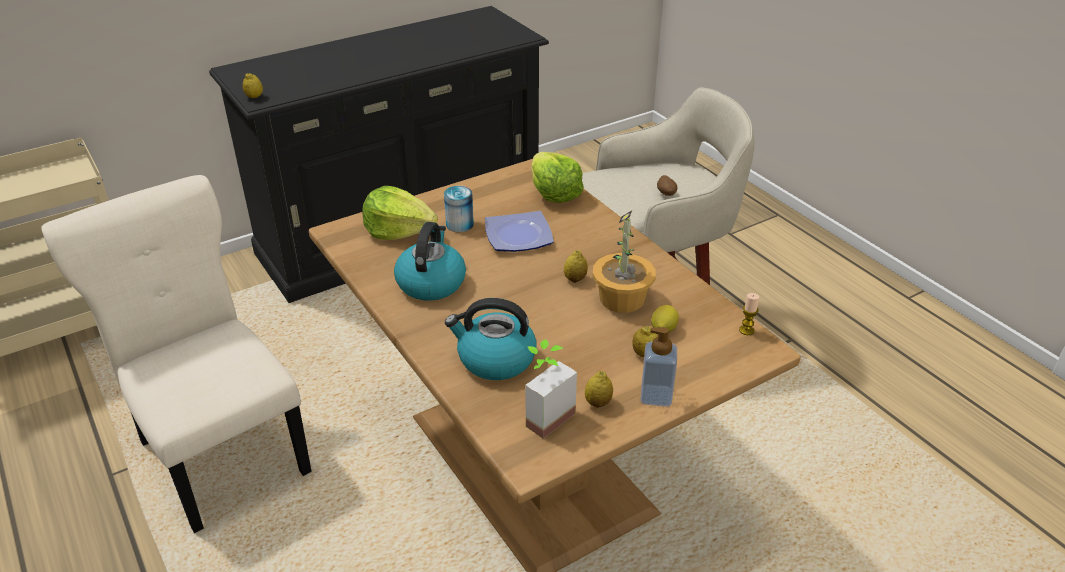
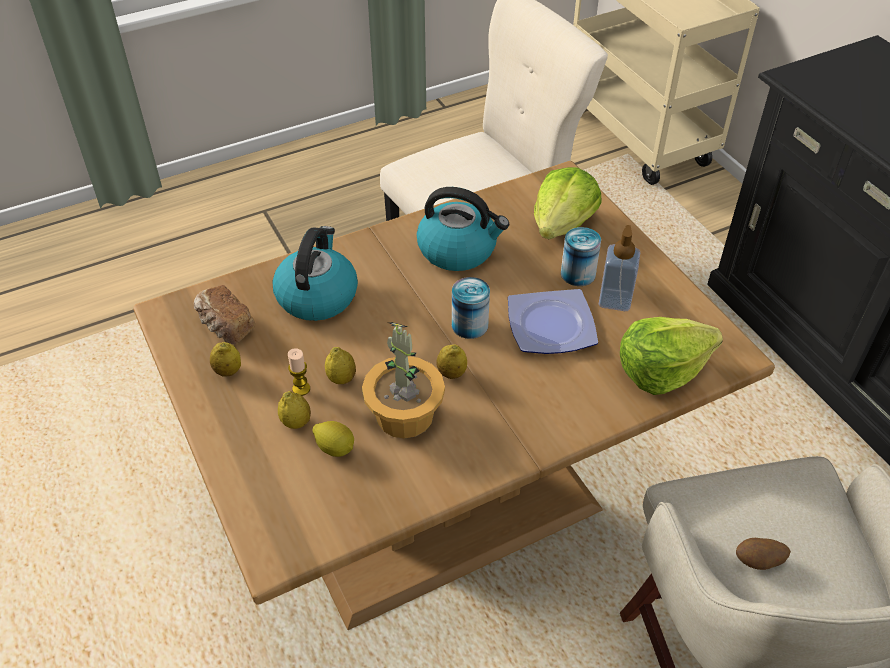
camera: 95 degrees right, 10 degrees up
lemon [242,73,263,98] -> lemon moved to [325,347,356,384]
potted plant [525,339,577,439] -> bread [194,285,255,344]
soap dispenser [641,327,677,407] -> soap dispenser moved to [599,225,640,311]
candle [739,293,759,335] -> candle moved to [288,348,310,396]
none -> can [452,277,490,339]

